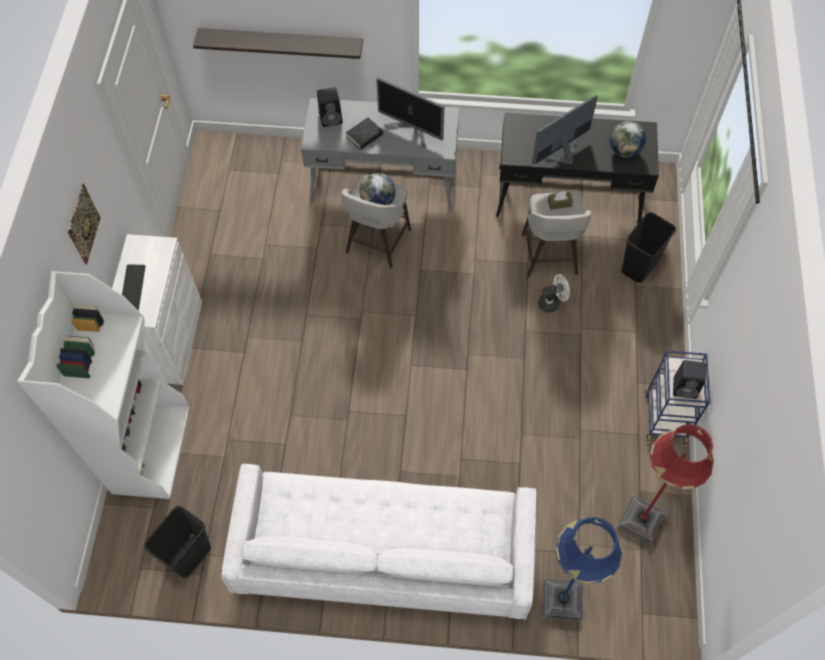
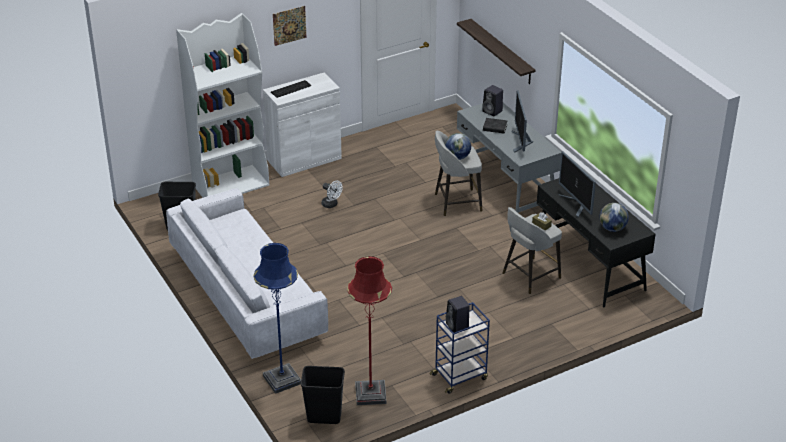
camera: 55 degrees right, 25 degrees down
monitor [532,94,598,165] -> monitor turned 135 degrees counterclockwise [559,151,596,217]
white fan [538,274,570,313] -> white fan moved to [322,181,343,208]
black trash can [622,212,676,283] -> black trash can moved to [301,366,345,424]

